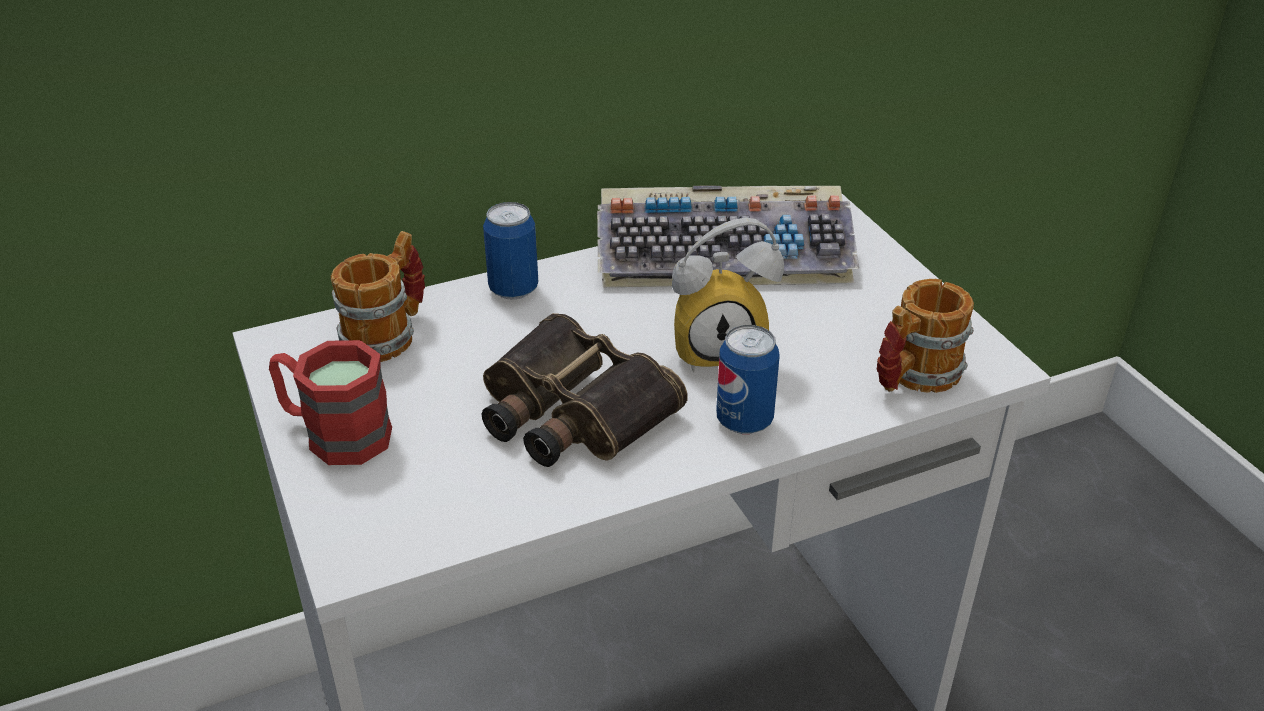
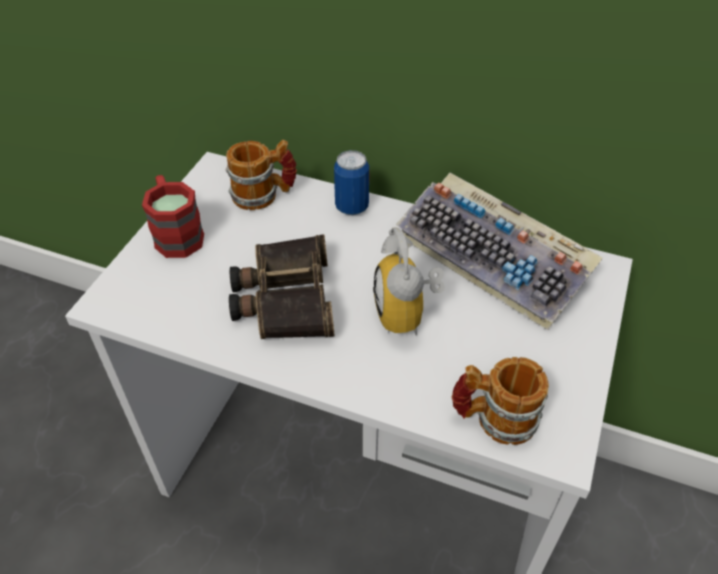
camera: 45 degrees right, 10 degrees up
alarm clock [672,217,784,372] -> alarm clock turned 45 degrees clockwise [373,227,445,336]
can [716,325,780,434] -> none

